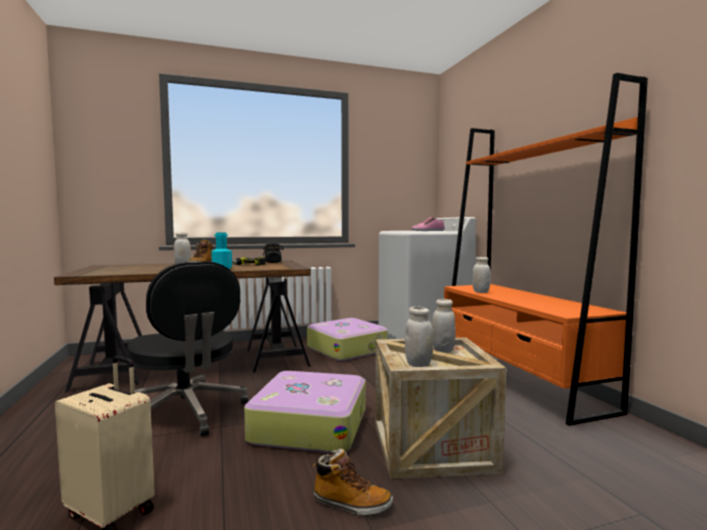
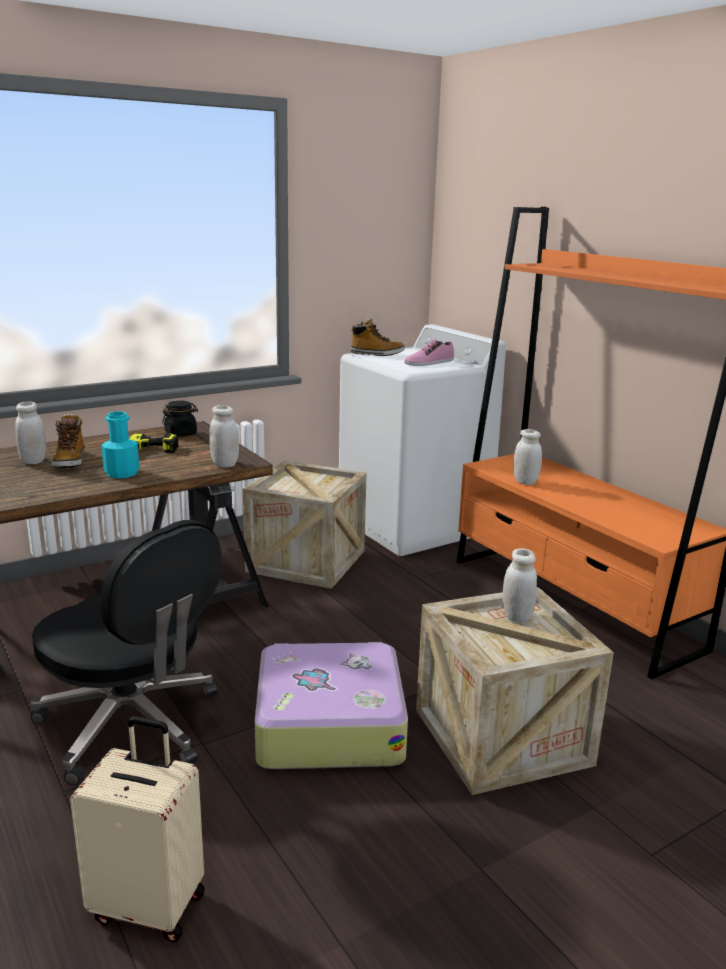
camera: 15 degrees left, 15 degrees up
suitcase [307,318,388,361] -> crate [243,461,367,589]
boot [313,449,393,516] -> boot moved to [350,318,405,356]
white jar [405,306,433,367] -> white jar moved to [210,405,239,467]

